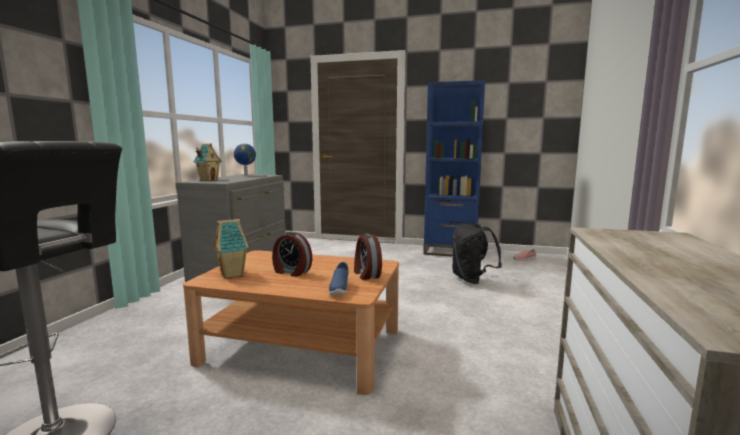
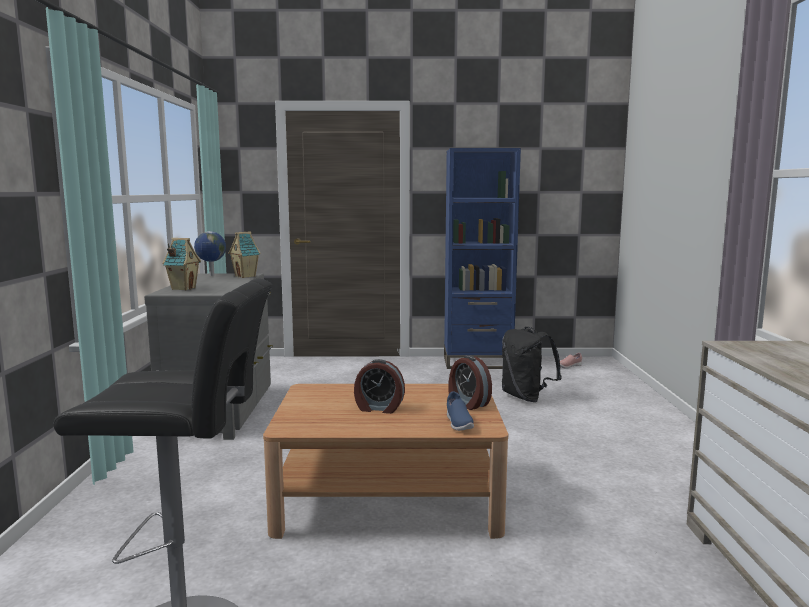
camera: 15 degrees left, 0 degrees up
toy house [213,219,249,278] -> toy house moved to [228,231,261,278]

